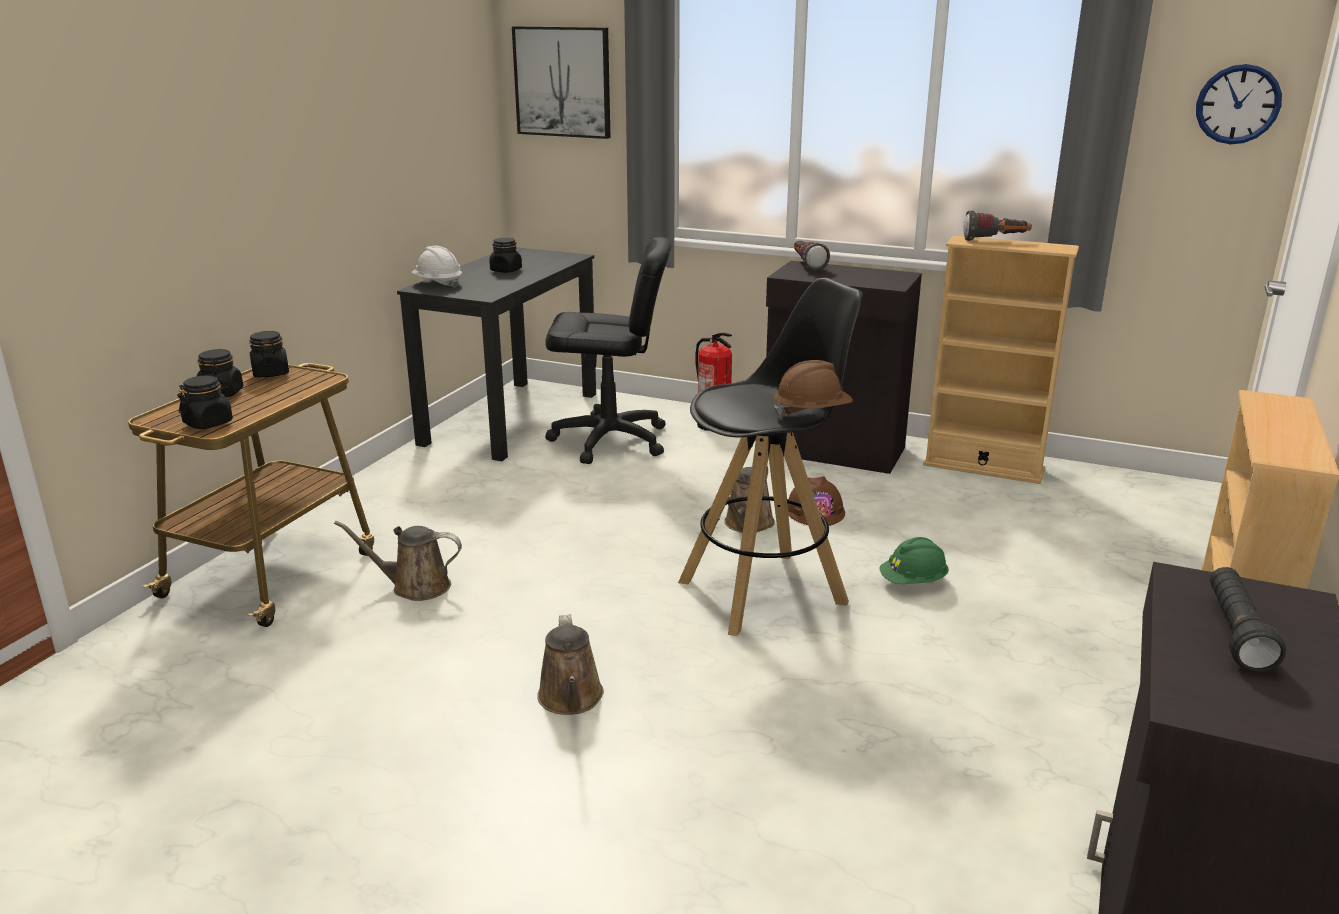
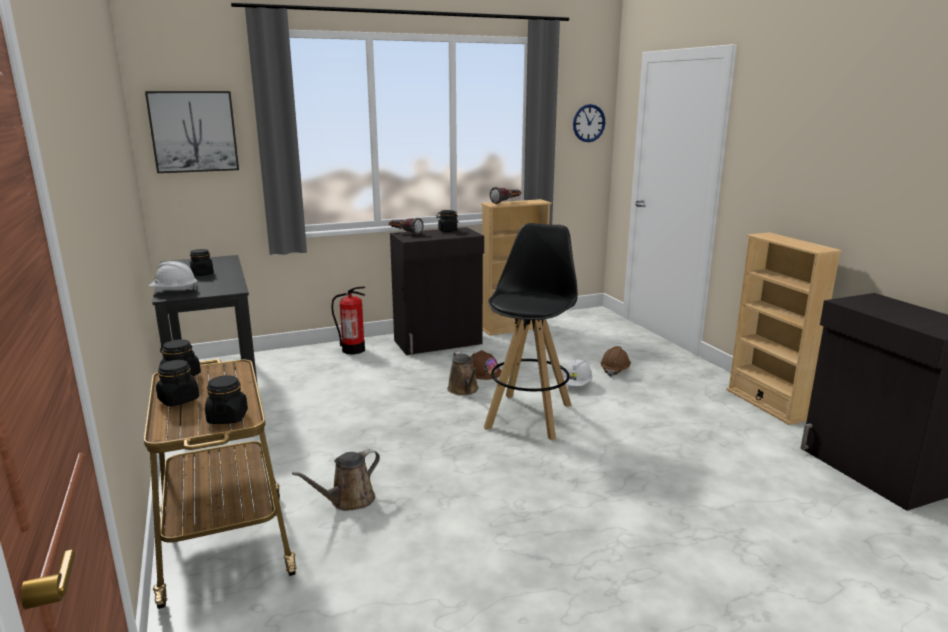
camera: 45 degrees left, 5 degrees down
brown watering can [537,614,604,715] -> none
black office chair [545,237,671,464] -> none
brown hard hat [774,360,853,417] -> brown hard hat moved to [601,346,631,377]
green hard hat [880,537,949,584] -> white hard hat [563,359,593,386]
black flashlight [1210,567,1286,672] -> none
none -> black jar [436,210,459,232]

